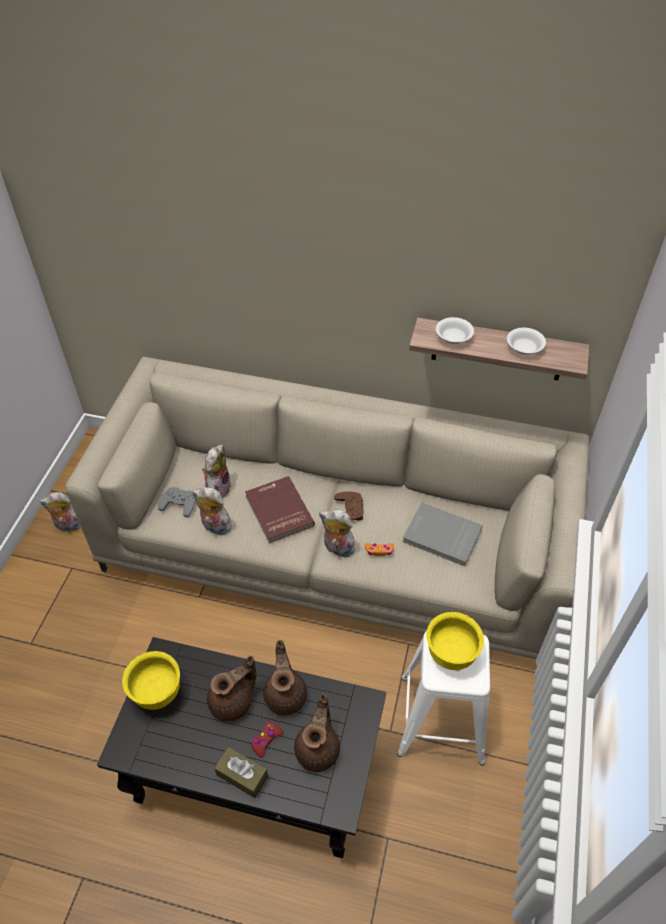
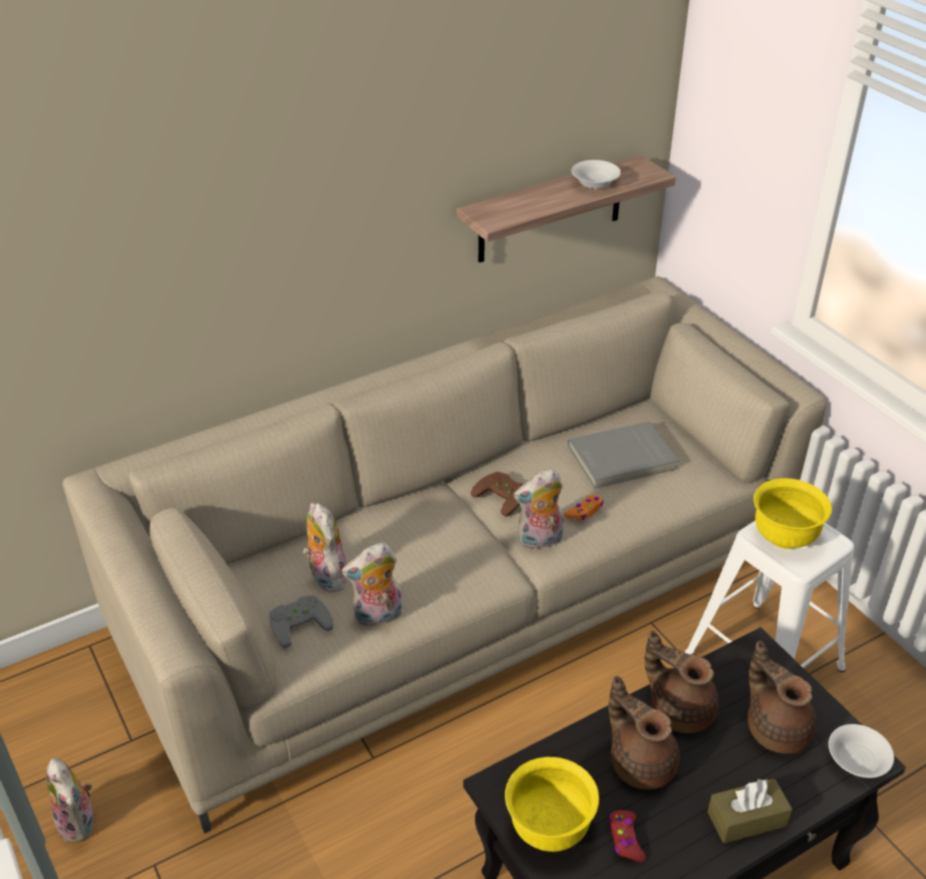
camera: 45 degrees left, 10 degrees down
plush toy [39,492,81,532] -> plush toy turned 75 degrees counterclockwise [46,758,94,843]
brown teapot [207,656,257,721] -> brown teapot turned 45 degrees counterclockwise [608,676,680,790]
red book [245,476,315,543] -> none
red game controller [250,722,284,758] -> red game controller moved to [609,810,646,862]
white bowl [436,317,474,344] -> white bowl moved to [829,724,894,778]

